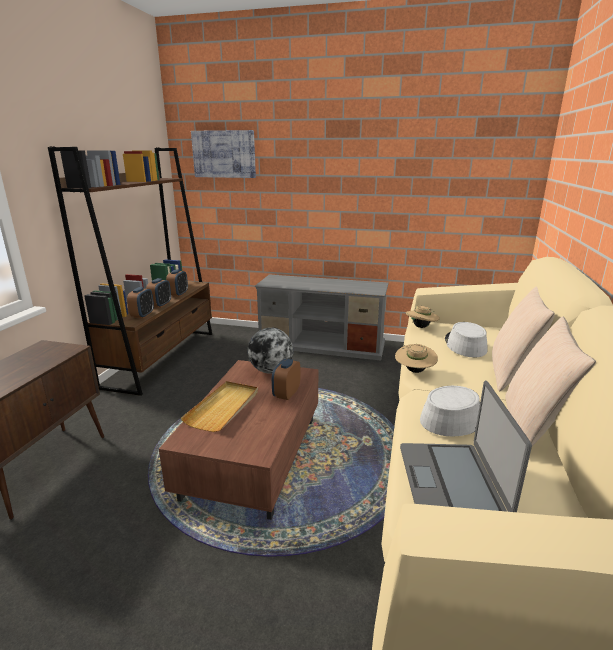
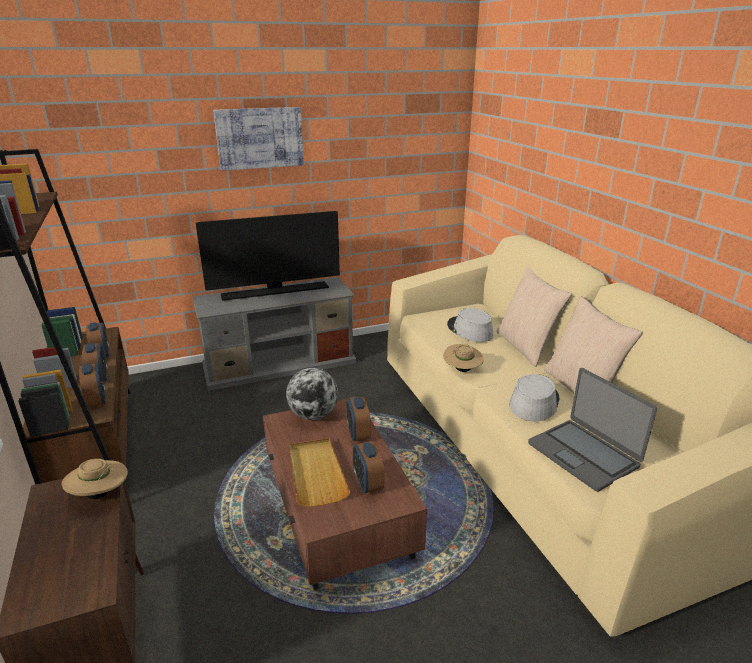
camera: 35 degrees left, 5 degrees up
picture [191,130,256,178] -> picture moved to [213,107,304,171]
beige hat [406,306,440,328] -> beige hat moved to [62,458,128,499]
none -> television [196,211,340,301]
none -> alarm clock [353,441,384,493]

